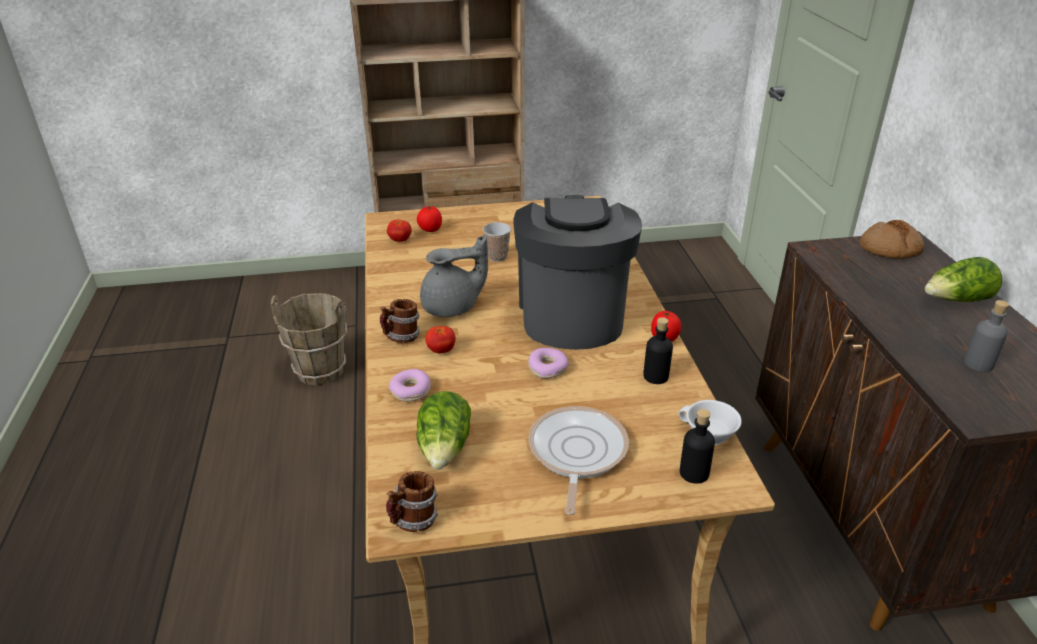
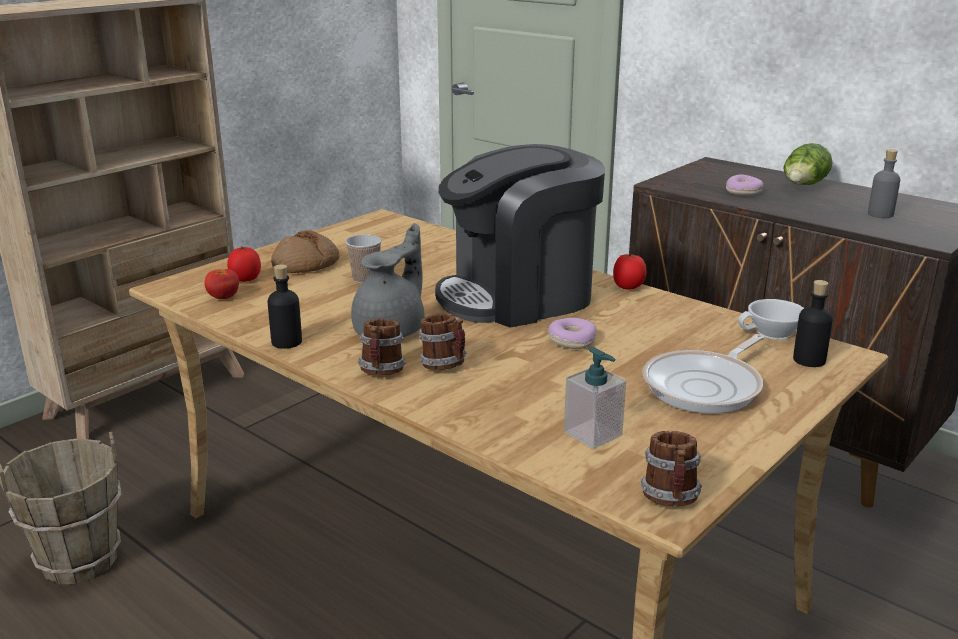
camera: 40 degrees left, 10 degrees down
donut [389,369,431,402] -> donut moved to [726,175,764,195]
lettuce [416,391,471,469] -> soap dispenser [564,347,626,449]
tomato [425,326,456,353] -> mug [419,313,467,370]
coffee machine [513,195,642,350] -> coffee machine turned 75 degrees counterclockwise [435,144,605,328]
frying pan [528,406,629,515] -> frying pan turned 105 degrees counterclockwise [642,334,764,413]
black bottle [643,317,673,384] -> black bottle moved to [268,265,302,349]
bread [860,220,925,259] -> bread moved to [271,230,340,273]

